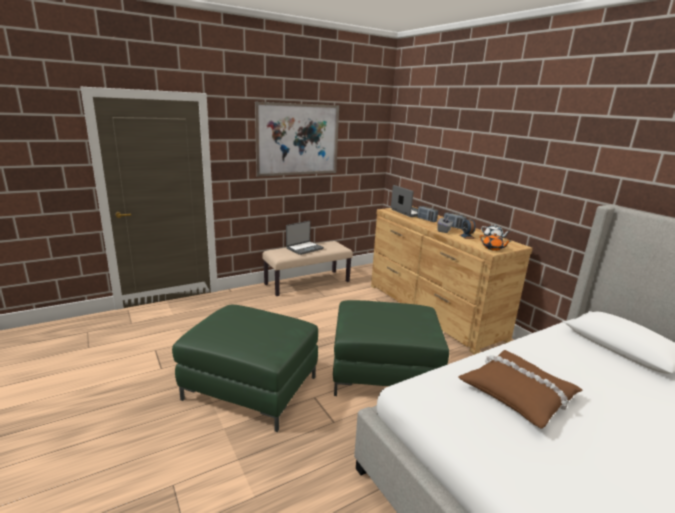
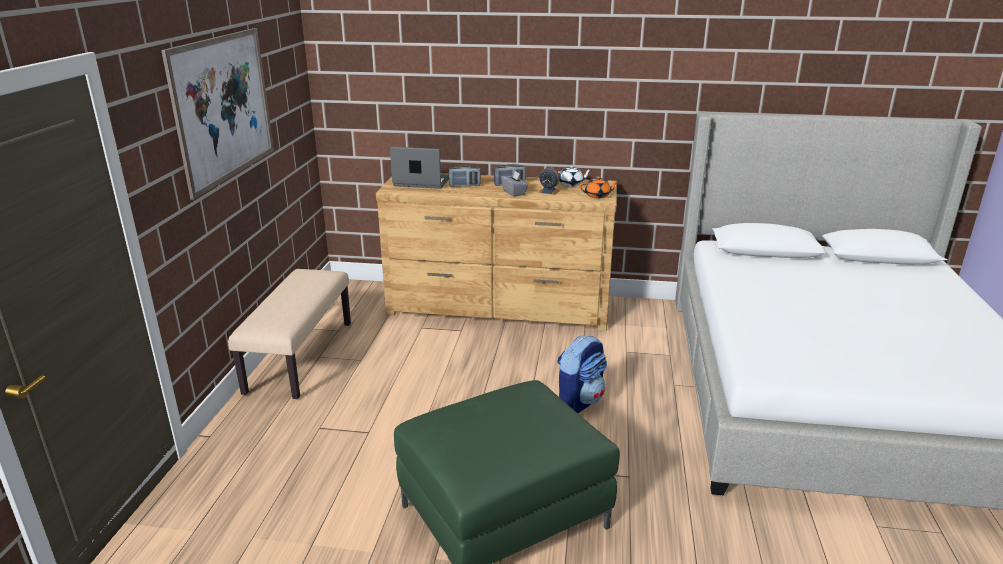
camera: 50 degrees left, 5 degrees up
laptop [286,221,324,255] -> none
green ottoman [333,300,449,396] -> backpack [557,335,607,413]
brown pillow [458,350,582,429] -> none

